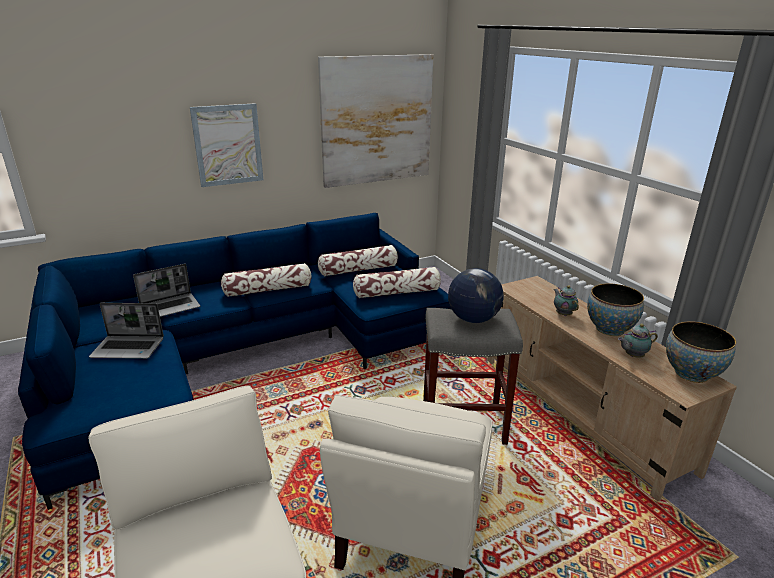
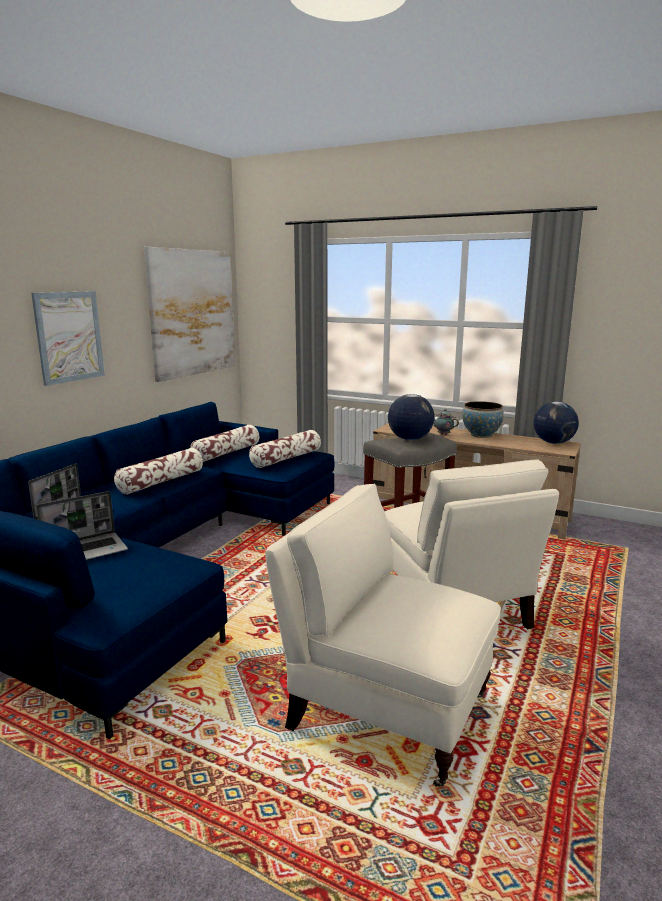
camera: 35 degrees left, 10 degrees down
teapot [618,324,658,358] -> none
bowl [666,321,736,383] -> globe [534,402,579,444]

